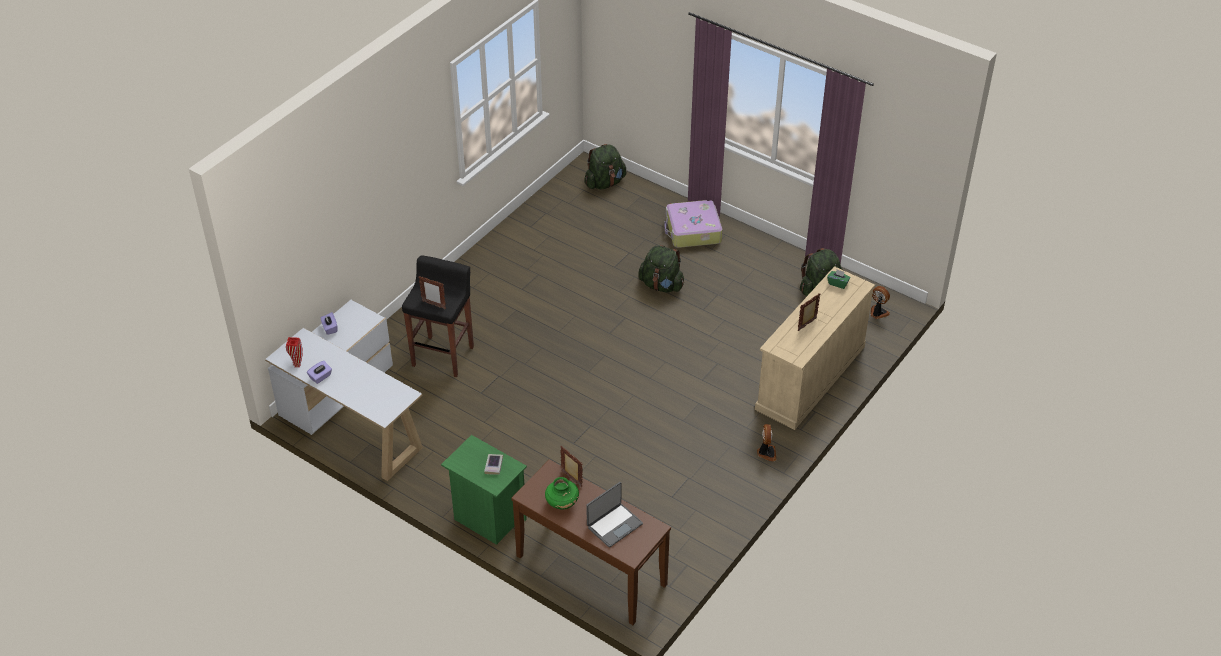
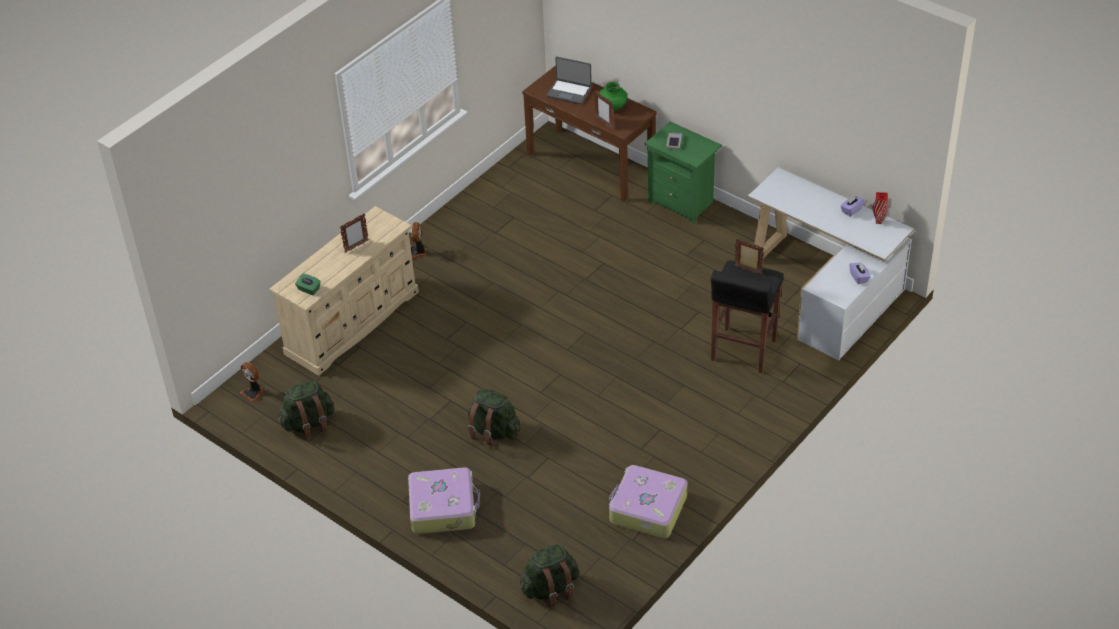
camera: 175 degrees left, 0 degrees up
laptop [586,482,643,548] -> laptop turned 120 degrees counterclockwise [546,57,592,104]
none -> suitcase [609,465,688,538]

